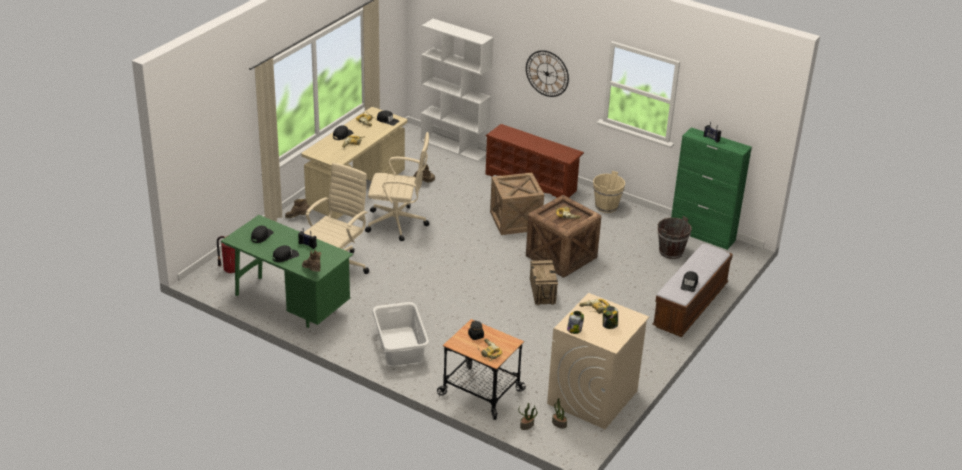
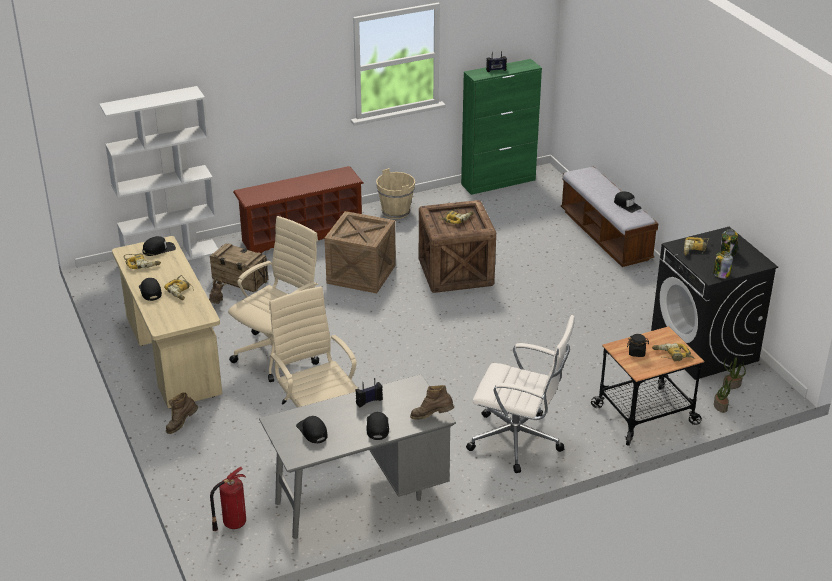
camera: 55 degrees left, 0 degrees up
green desk [221,215,353,328] -> grey desk [259,374,456,539]
white laundry basket [372,302,429,366] -> white office chair [466,315,575,473]
wall clock [526,50,569,97] -> none
crate [530,260,558,305] -> crate moved to [210,243,268,292]
beige washing machine [547,293,649,429] -> black washing machine [651,227,778,380]
brown bucket [657,216,692,259] -> none

